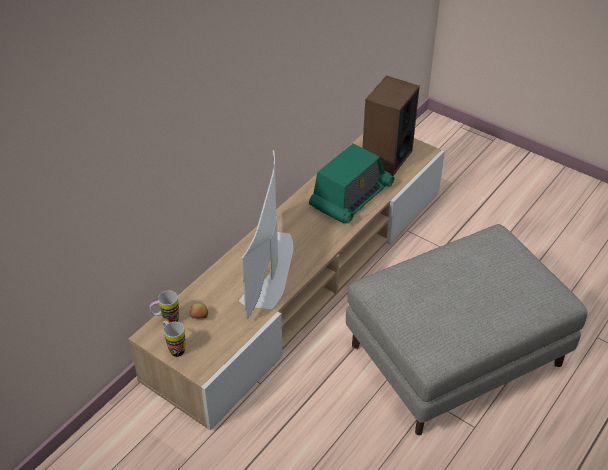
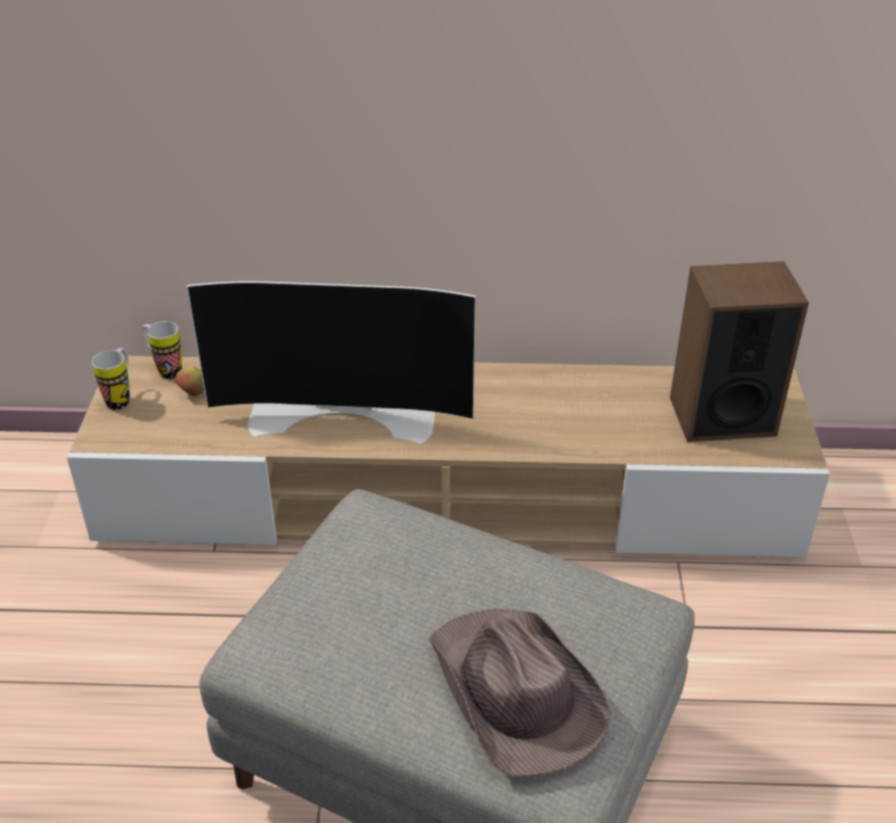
camera: 55 degrees right, 5 degrees down
television [239,150,293,319] -> television turned 150 degrees counterclockwise [187,281,476,444]
radio [309,144,394,224] -> none
none -> brown hat [429,609,611,777]

